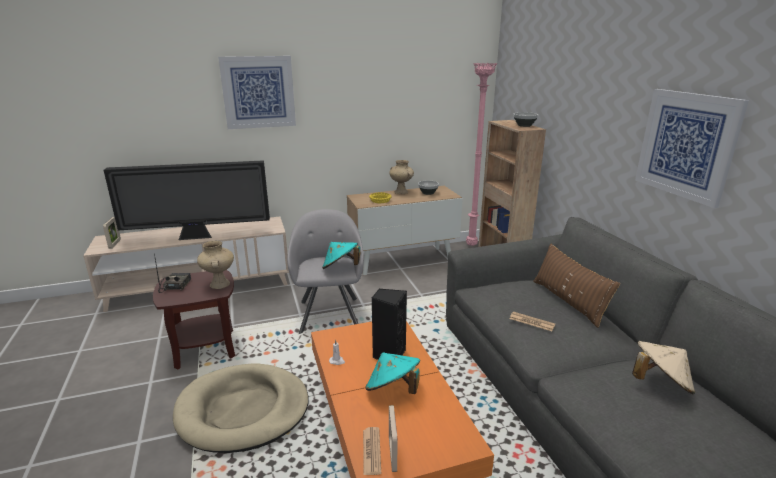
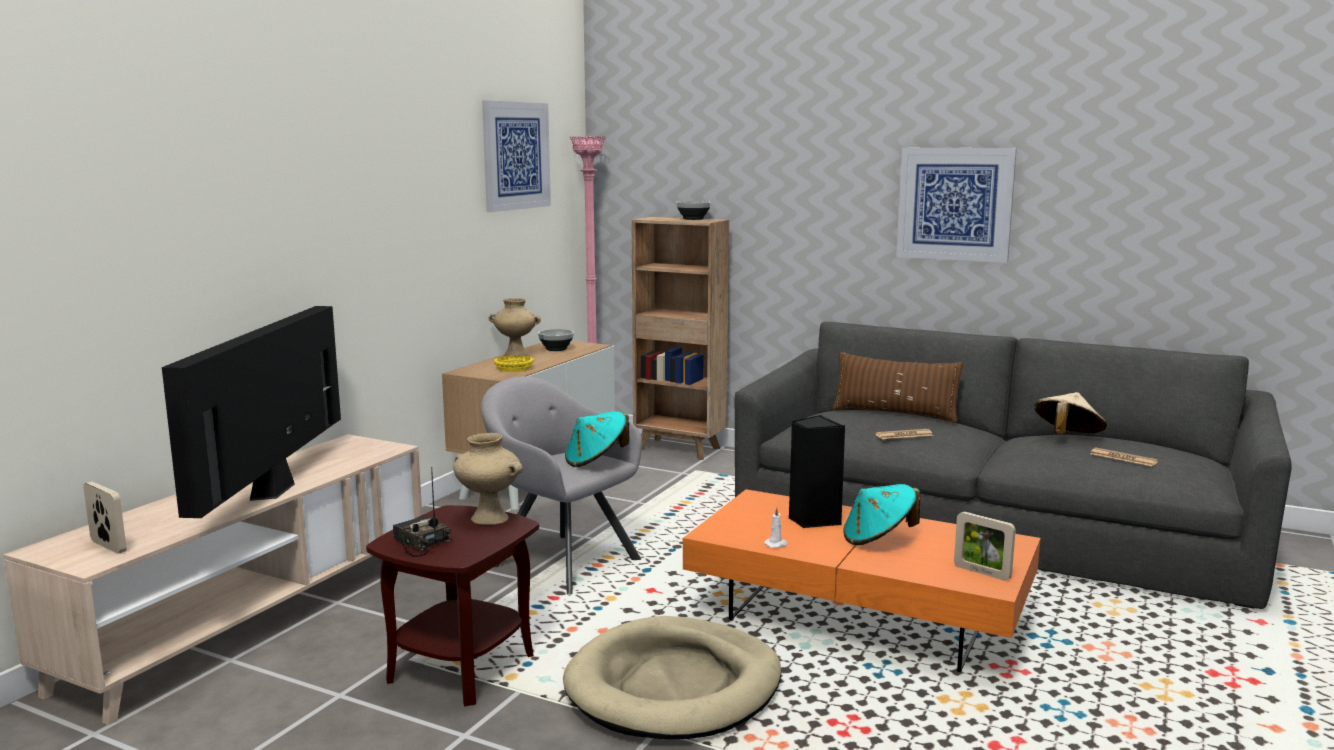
camera: 45 degrees left, 10 degrees down
television [104,160,270,240] -> television turned 150 degrees clockwise [162,306,341,518]
picture [218,56,296,129] -> picture moved to [482,100,551,212]
newspaper [363,427,381,475] -> newspaper moved to [1090,447,1158,466]

